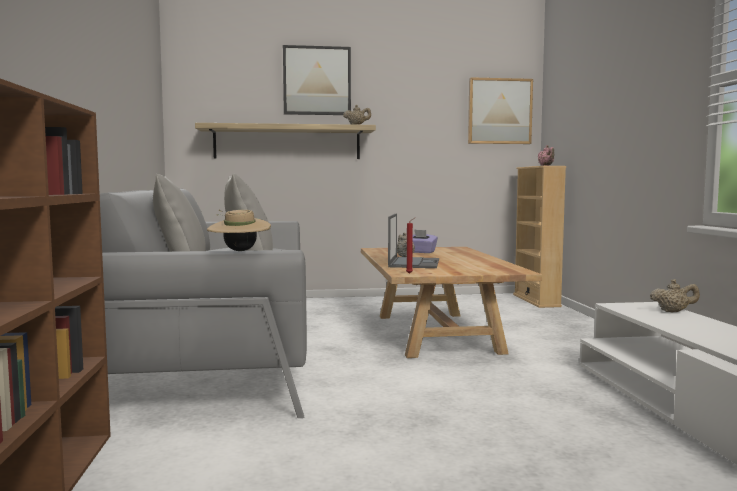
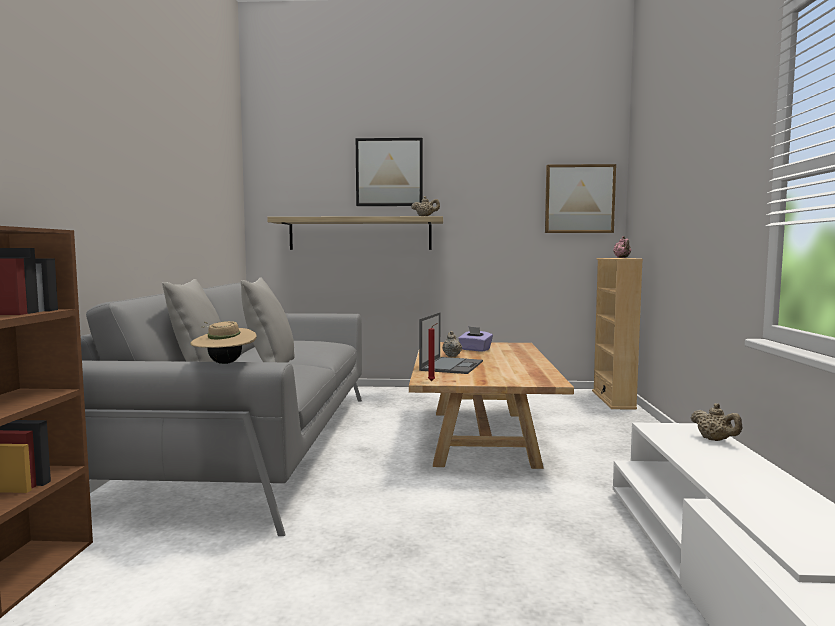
camera: 10 degrees right, 0 degrees up
beige teapot [650,279,700,312] -> beige teapot turned 45 degrees clockwise [691,403,742,441]

